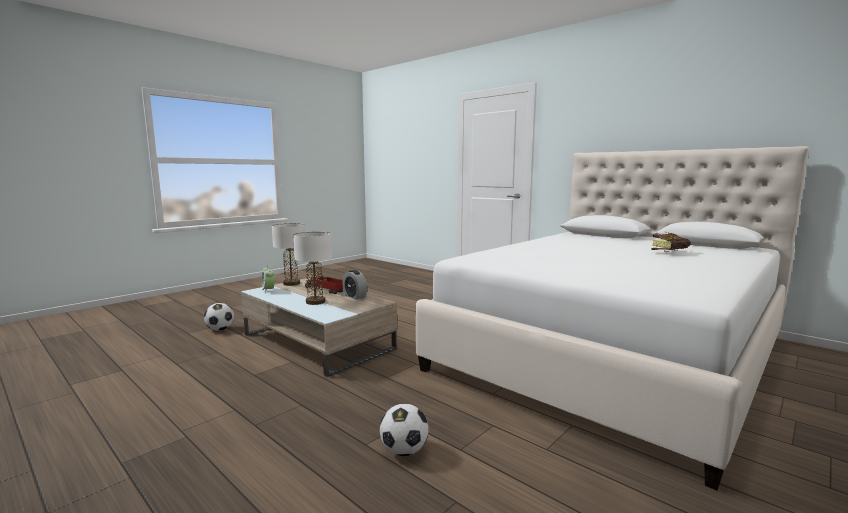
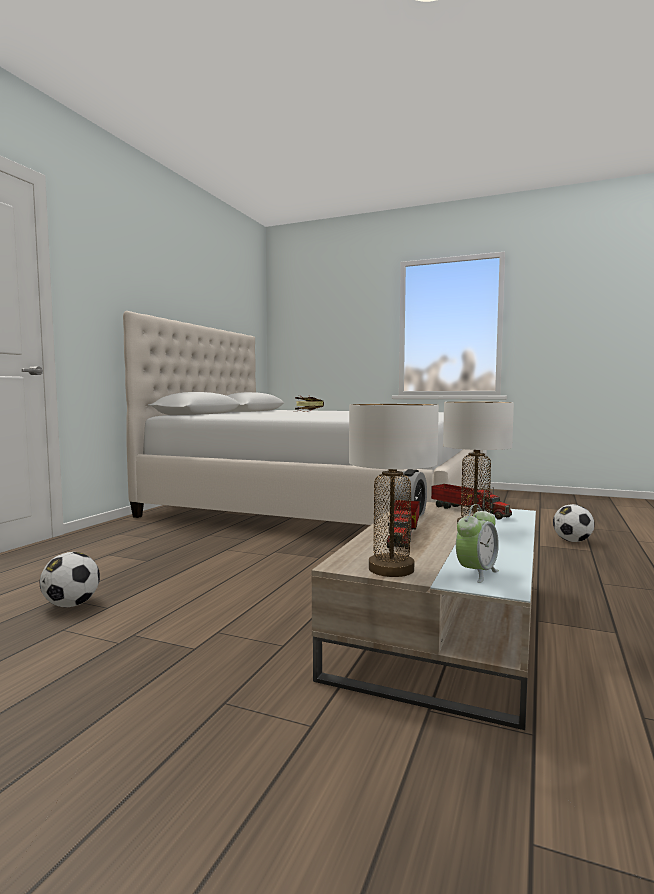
camera: 110 degrees left, 5 degrees down
football [204,303,234,331] -> football moved to [40,552,100,608]
none -> toy truck [431,484,512,520]

